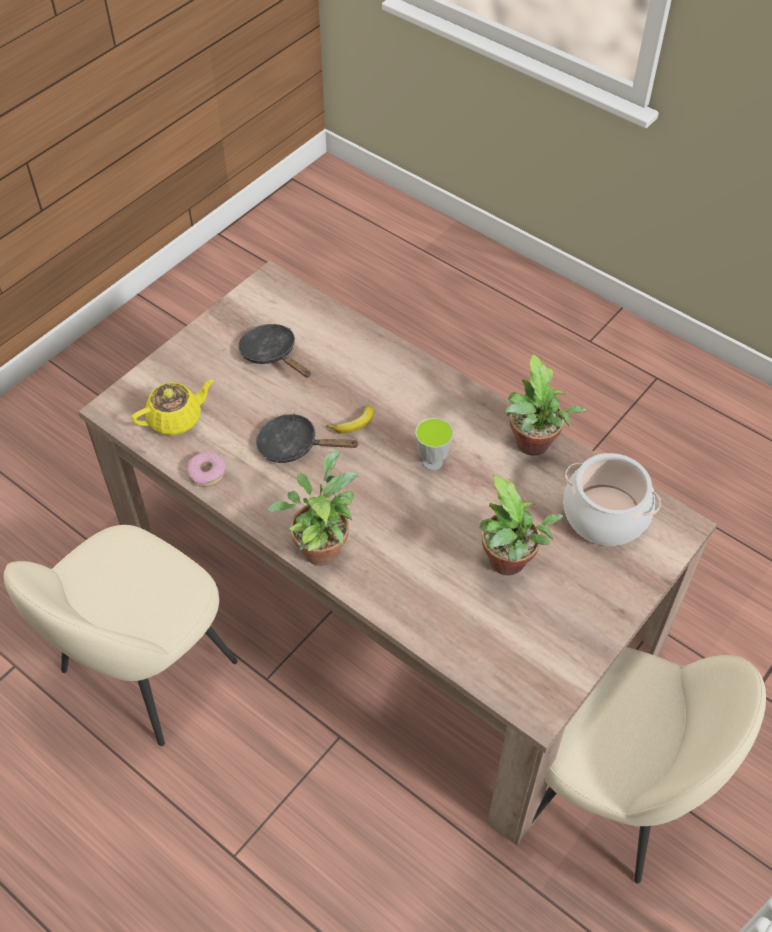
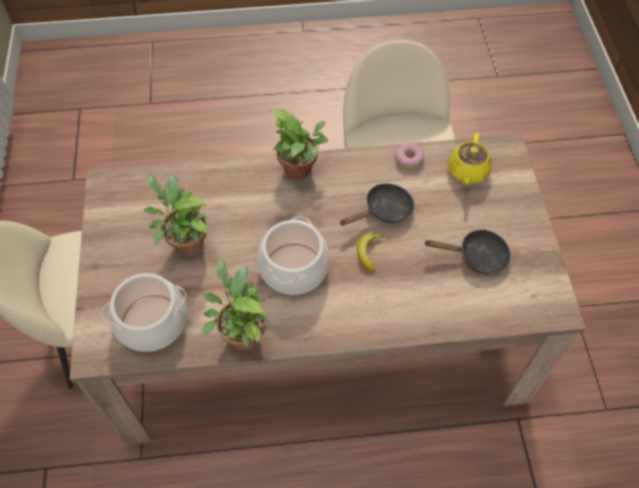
camera: 135 degrees right, 5 degrees up
cup [415,418,453,471] -> cooking pot [257,216,330,295]

